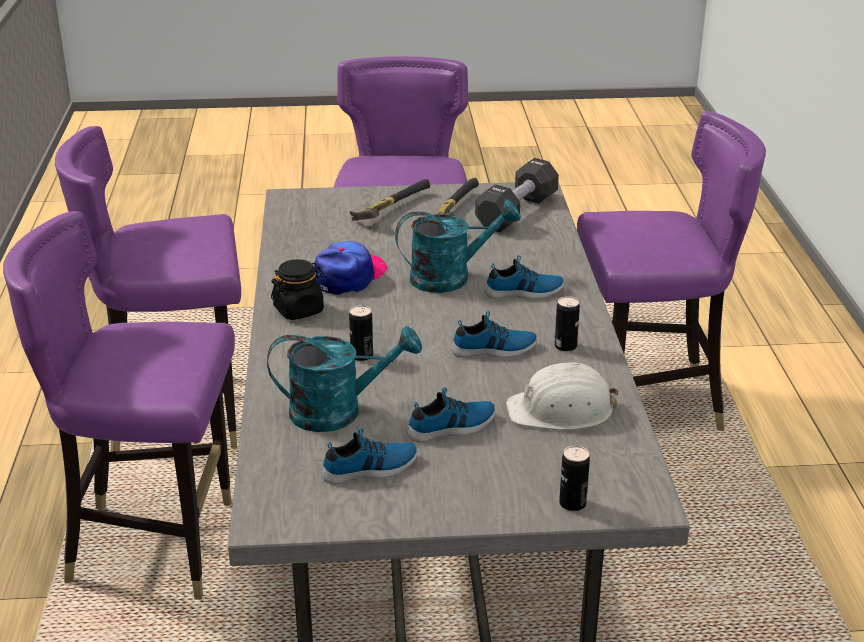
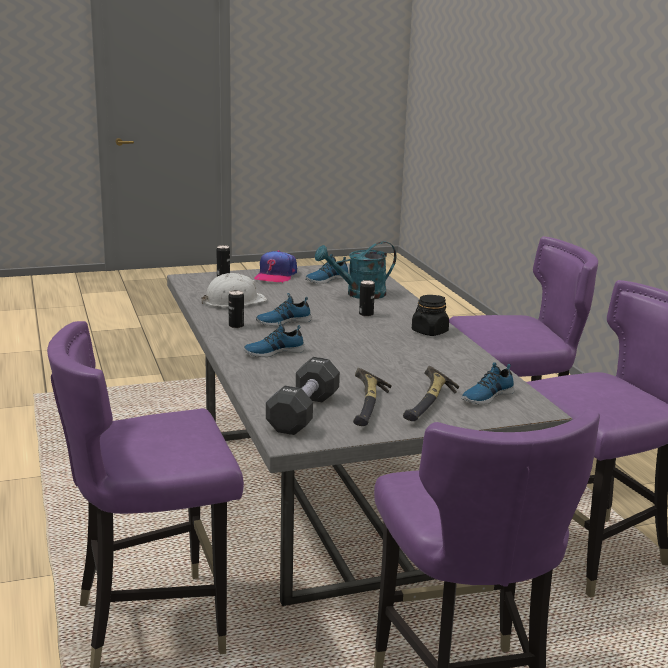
camera: 165 degrees right, 10 degrees down
cap [314,241,387,295] -> cap moved to [254,250,297,283]
turquoise watering can [395,200,521,293] -> none
shoe [407,387,496,443] -> shoe moved to [461,362,514,405]

